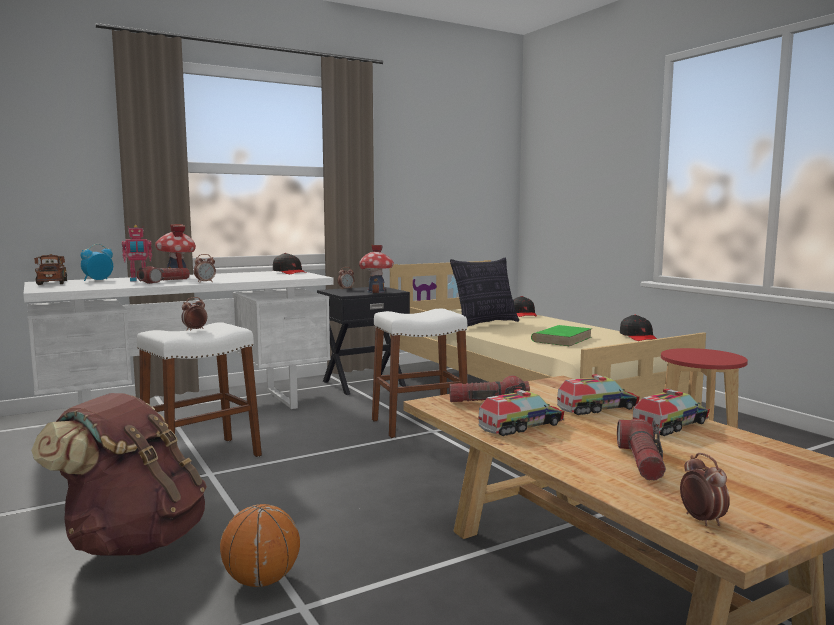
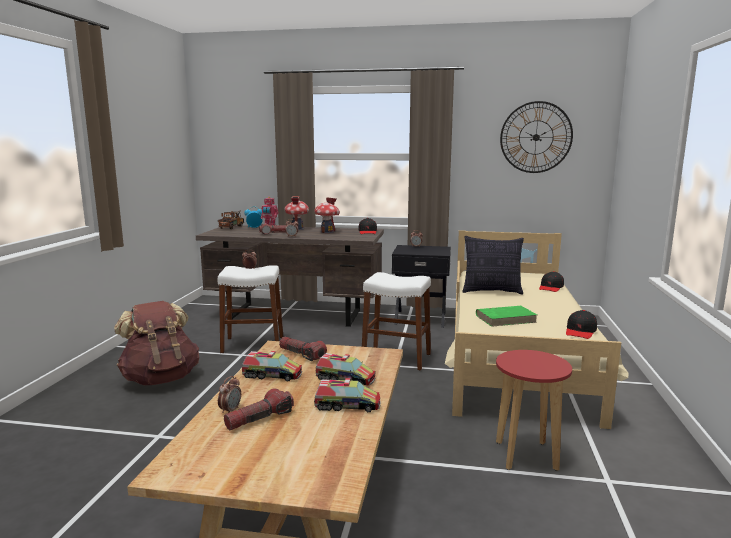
camera: 40 degrees right, 5 degrees up
white desk [23,271,334,409] -> brown desk [196,225,384,327]
basketball [220,504,300,587] -> none
toy house [359,245,394,293] -> toy house moved to [314,197,340,233]
alarm clock [680,453,730,526] -> alarm clock moved to [218,376,241,413]
none -> wall clock [500,101,573,173]

